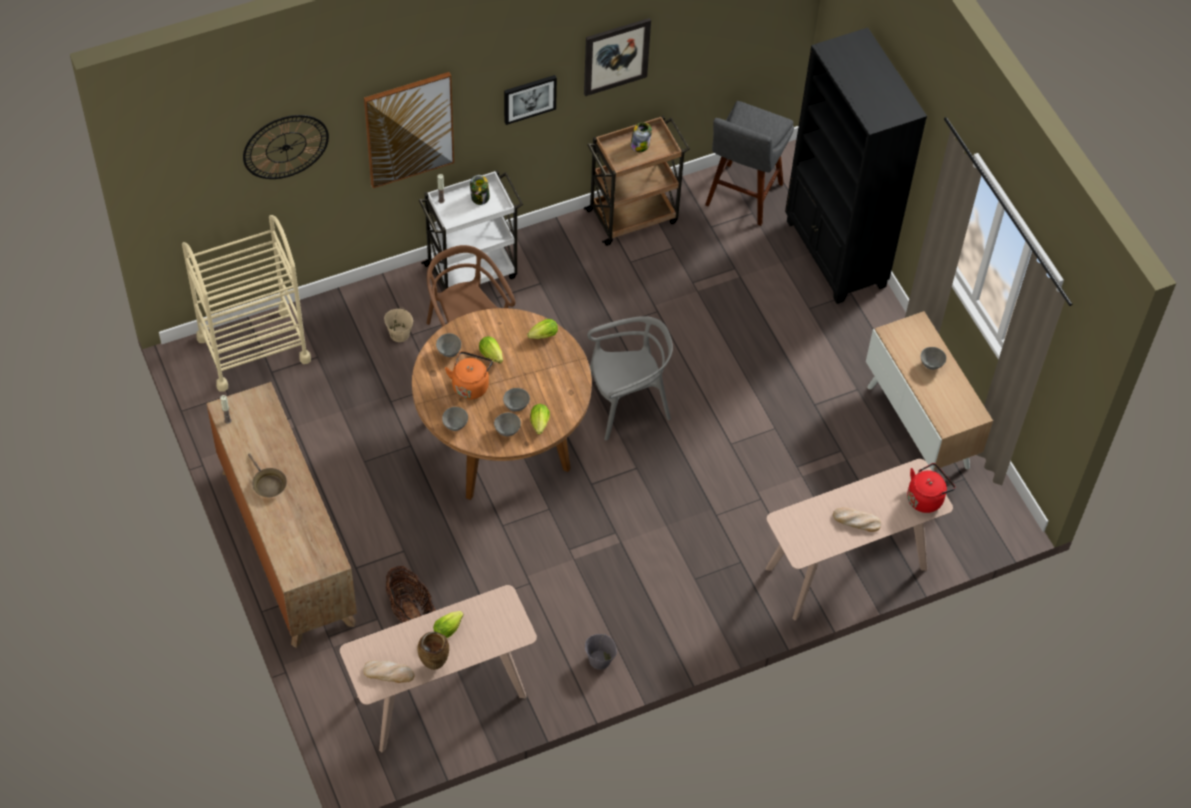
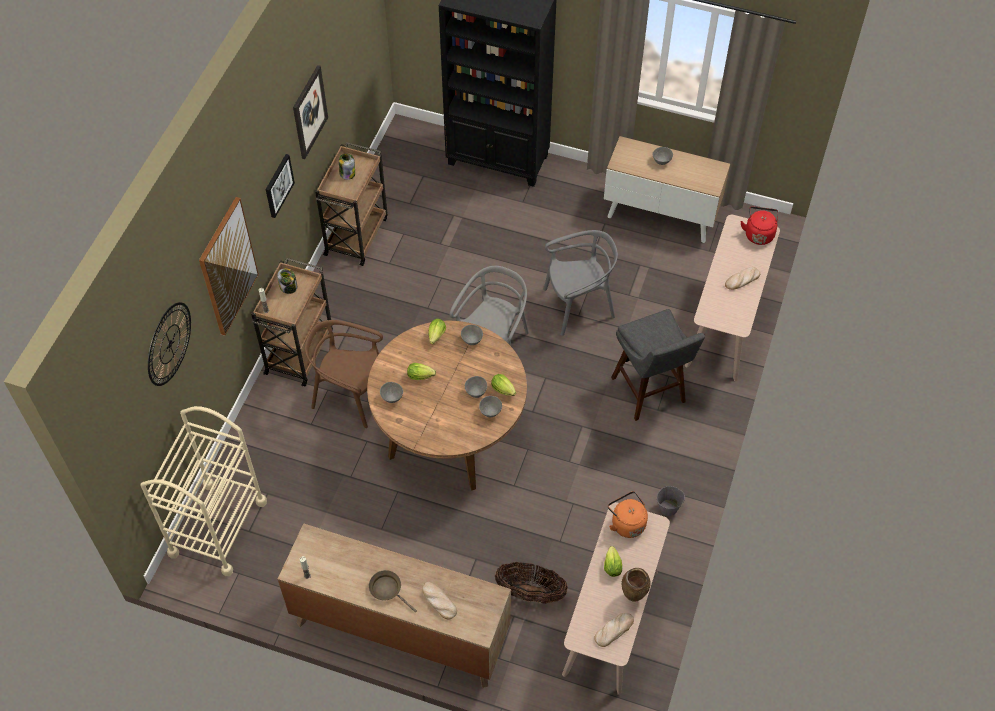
camera: 45 degrees left, 0 degrees up
brown frying pan [248,453,287,497] -> brown frying pan turned 150 degrees counterclockwise [369,570,417,612]
beige bucket [384,307,413,342] -> none
white cart [418,170,523,290] -> brown cart [251,258,333,386]
grey bowl [442,407,468,431] -> grey bowl moved to [461,325,483,345]
orange kettle [445,351,493,399] -> orange kettle moved to [608,491,648,538]
grey stool [705,101,794,226] -> grey stool moved to [611,309,705,421]
none -> bread [422,582,457,620]
none -> grey chair [543,230,618,336]

